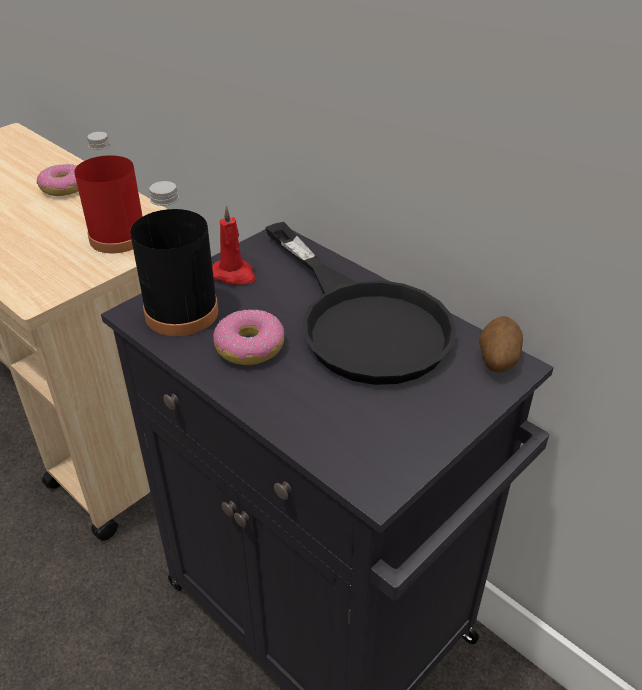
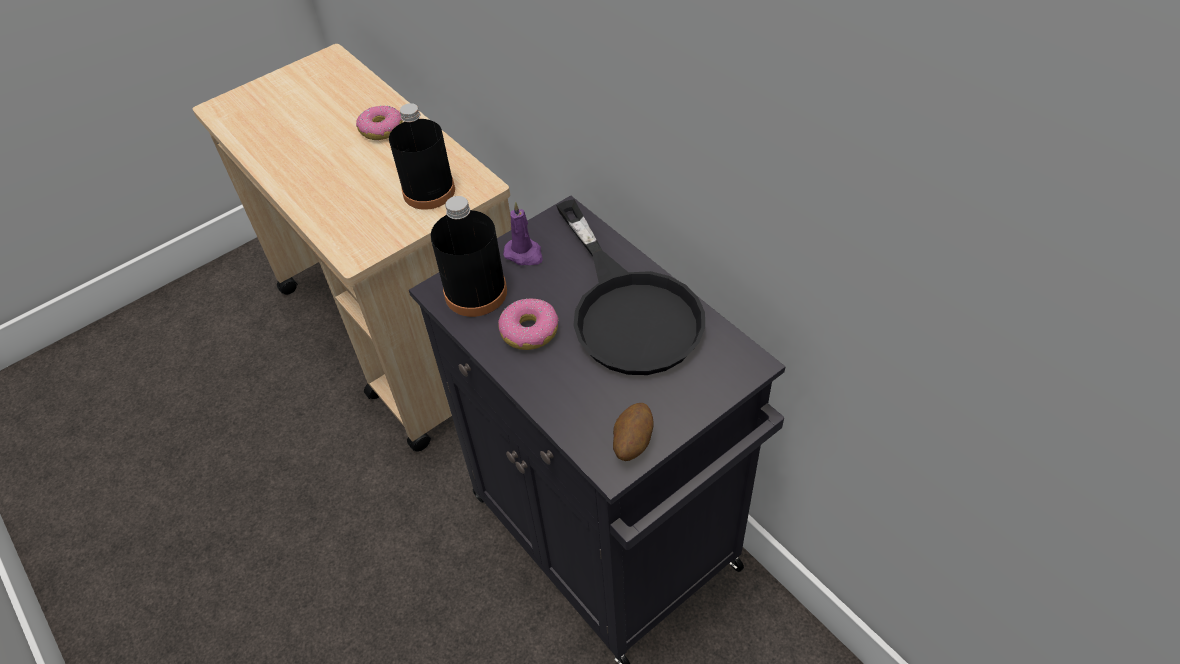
camera: 10 degrees right, 10 degrees up
red bottle [74,132,143,253] -> black bottle [389,103,455,210]
red candle [212,205,256,285] -> purple candle [503,202,543,265]
potato [479,316,523,372] -> potato moved to [613,403,654,461]

